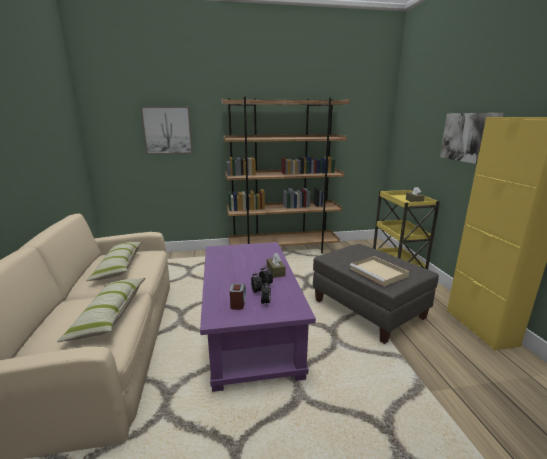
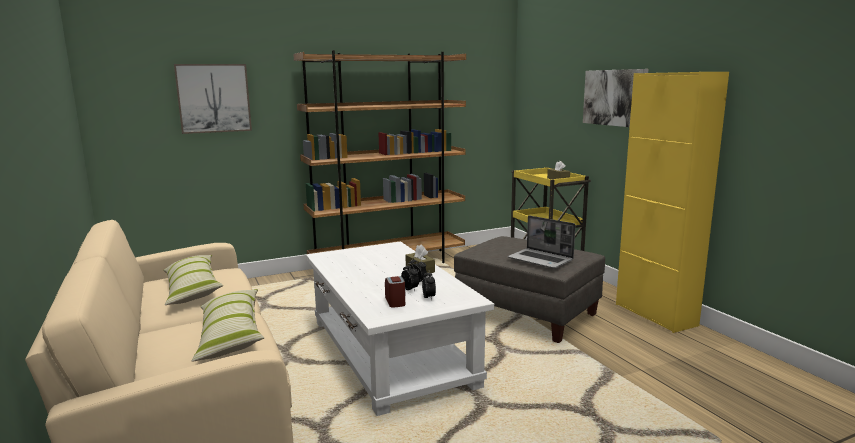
camera: 15 degrees left, 5 degrees down
purple coffee table [200,242,316,392] -> white coffee table [306,241,494,416]
beige tray [350,256,409,286] -> laptop [508,216,575,269]

